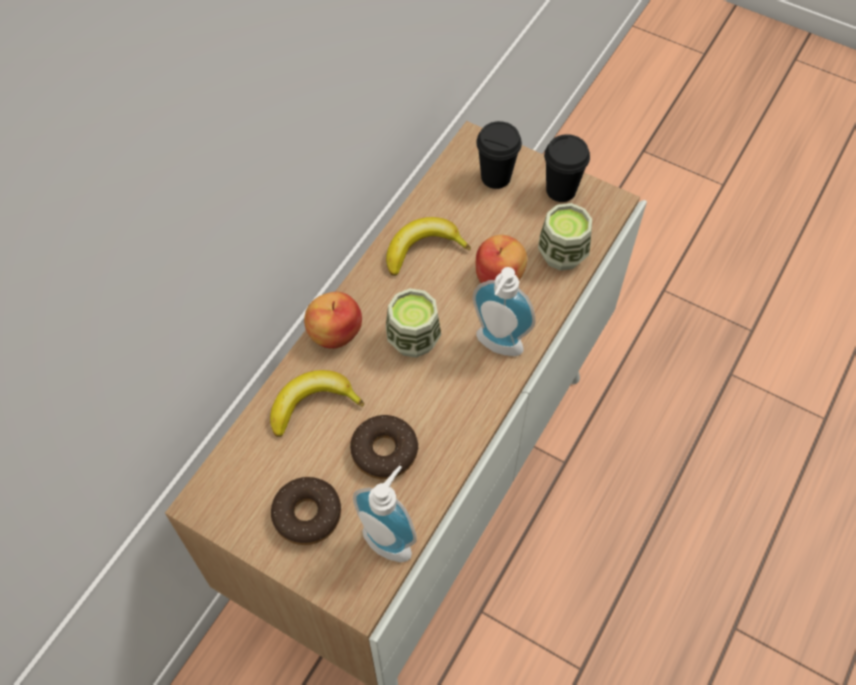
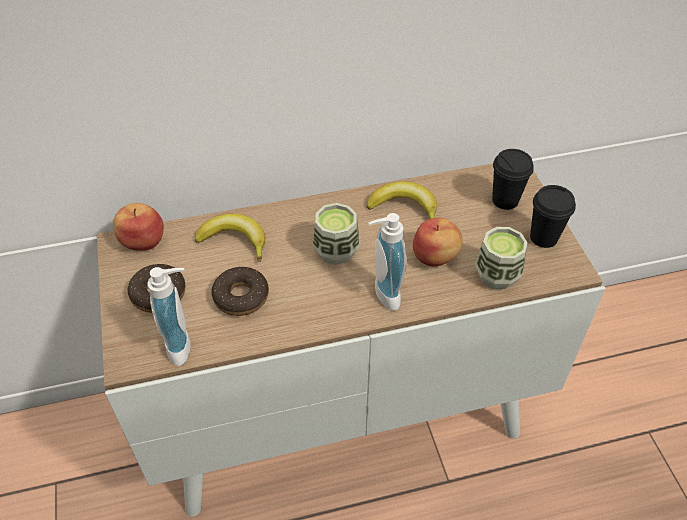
camera: 45 degrees right, 10 degrees down
apple [304,292,362,349] -> apple moved to [113,203,164,251]

